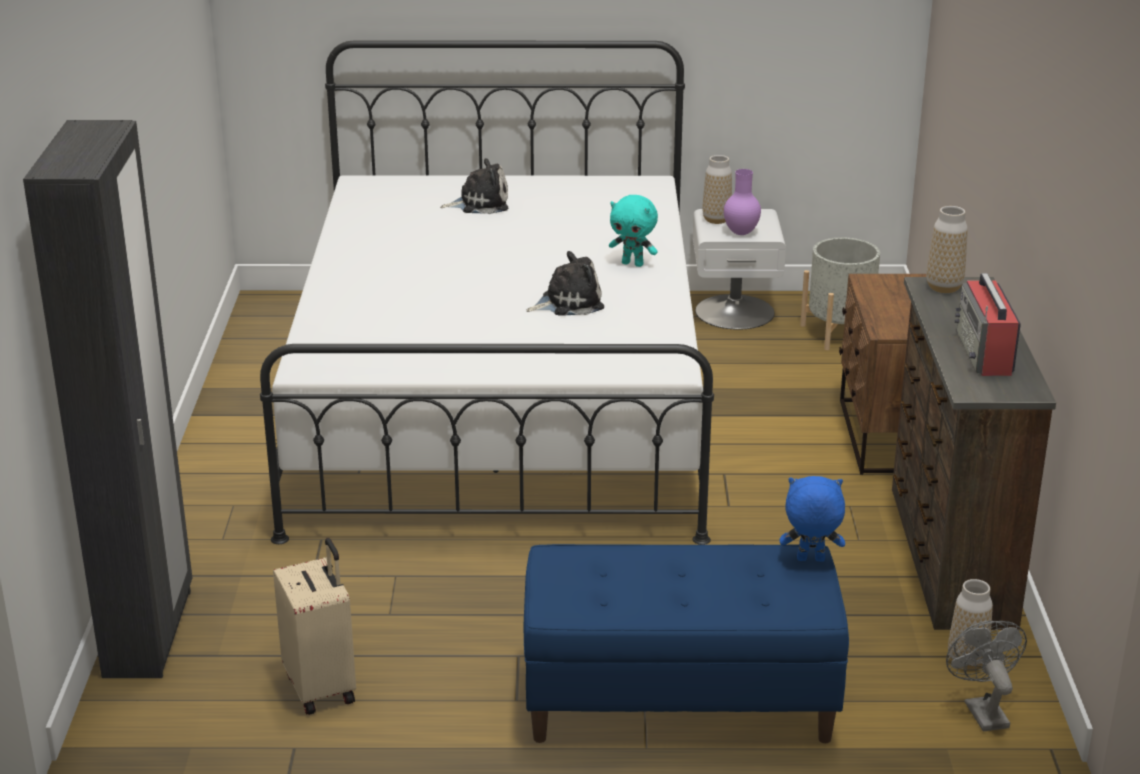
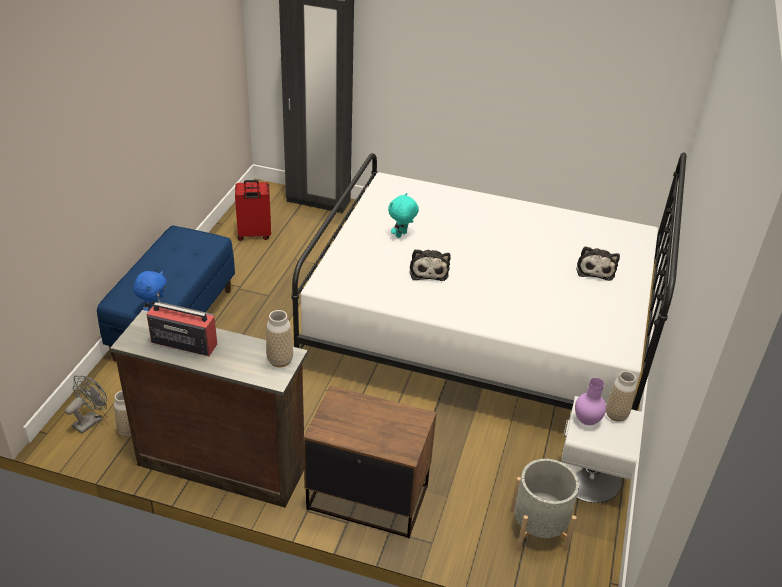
camera: 105 degrees right, 10 degrees up
beige suitcase [273,538,356,715] -> red suitcase [235,180,271,241]
turquoise plush toy [609,195,658,267] -> turquoise plush toy moved to [388,193,419,238]
grey fan [946,621,1027,732] -> grey fan turned 60 degrees counterclockwise [65,376,107,434]

